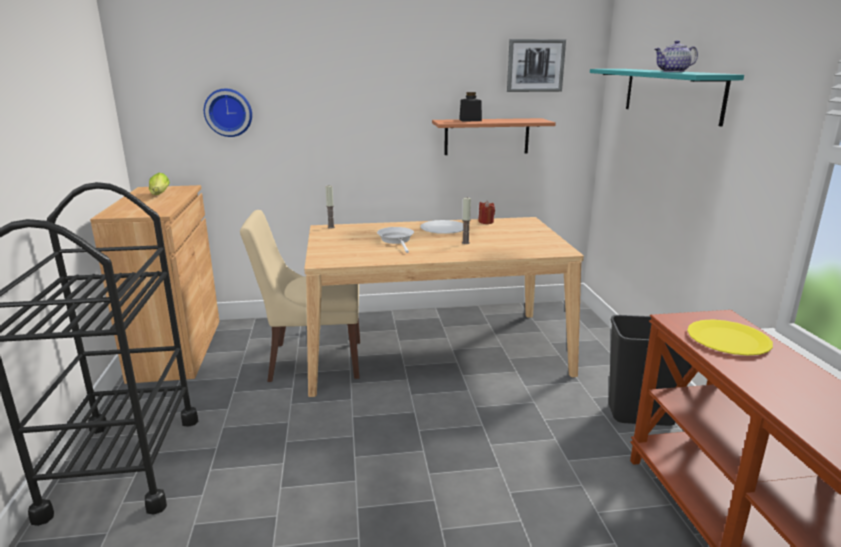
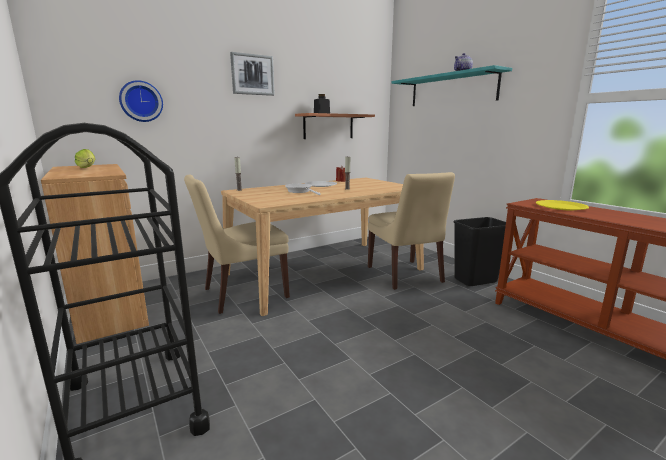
camera: 25 degrees left, 5 degrees down
picture [507,39,566,92] -> picture moved to [230,52,275,96]
none -> beige chair [368,172,455,290]

